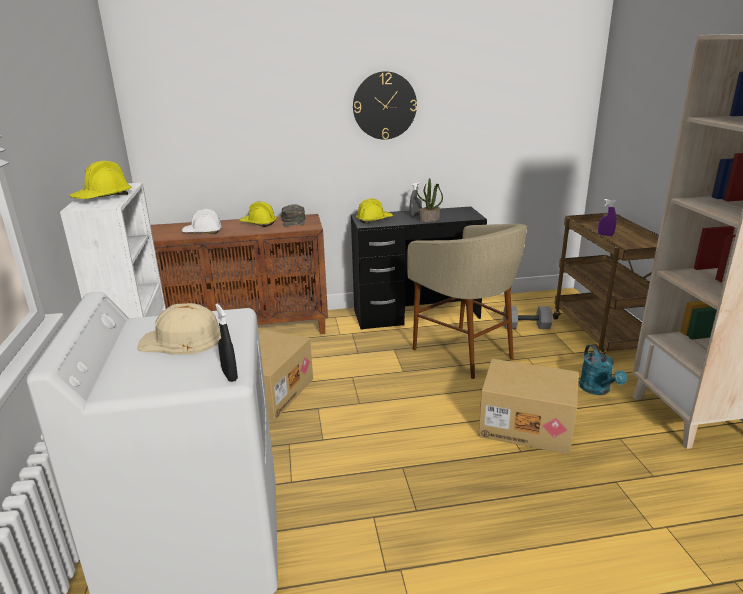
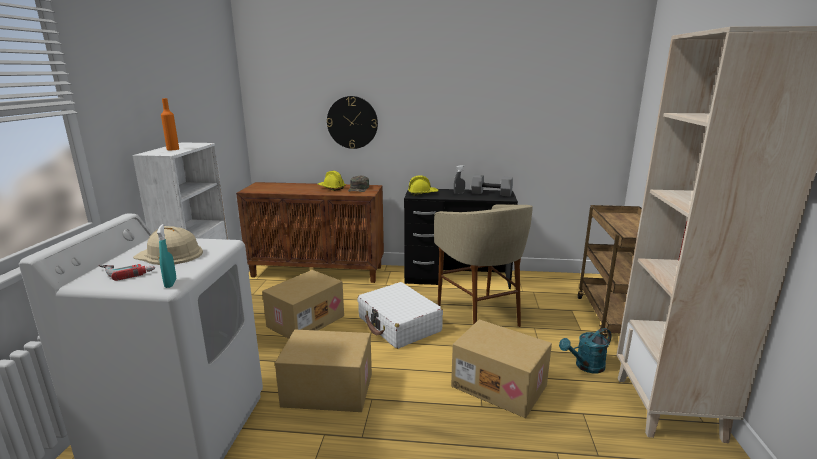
camera: 15 degrees right, 5 degrees down
yellow hard hat [69,161,132,199] -> orange bottle [161,98,179,150]
white hard hat [182,209,222,234] -> none
black spray bottle [216,304,238,382] -> turquoise spray bottle [157,224,176,288]
wall clock [353,71,417,140] -> wall clock moved to [327,96,378,149]
potted plant [416,178,443,222] -> none
grey dumbbell [503,306,552,329] -> grey dumbbell moved to [471,175,513,197]
turquoise watering can [579,345,627,395] -> turquoise watering can turned 60 degrees clockwise [559,328,611,373]
purple spray bottle [598,199,617,236] -> none
none -> power drill [98,264,155,281]
none -> cardboard box [275,330,372,412]
none -> white suitcase [357,282,443,349]

